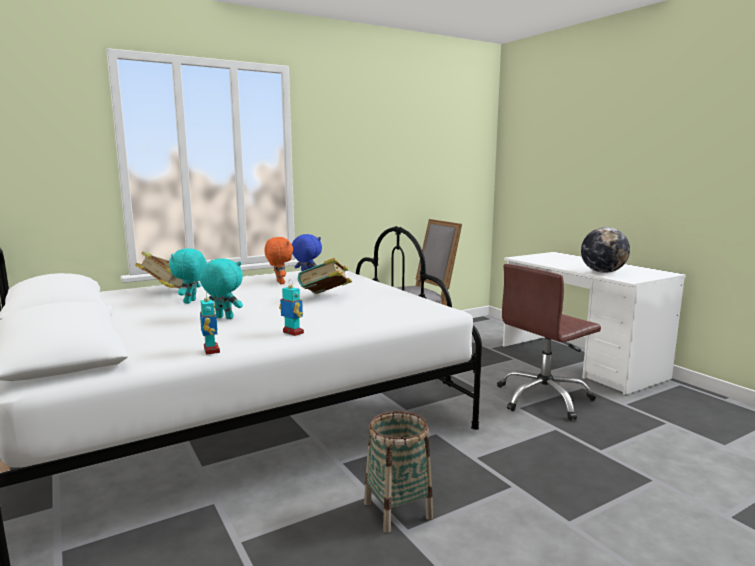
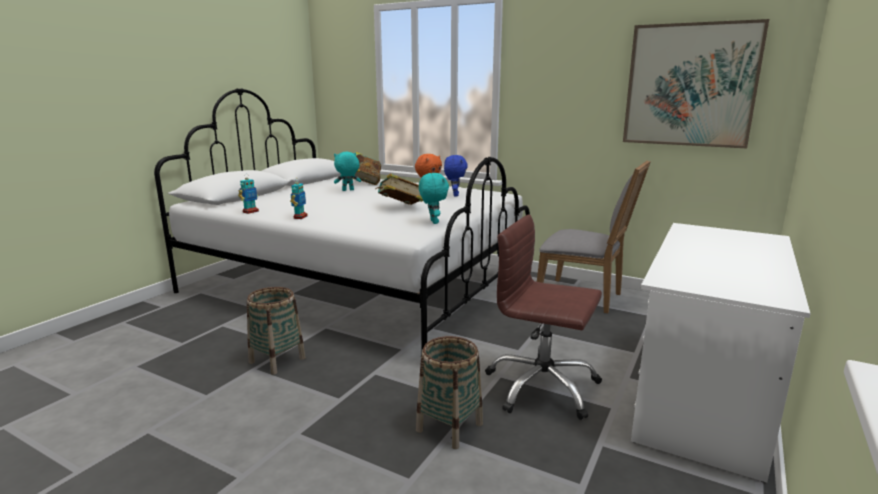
camera: 60 degrees right, 5 degrees up
turquoise plush toy [200,258,243,319] -> turquoise plush toy moved to [419,173,449,224]
globe [581,227,630,273] -> none
none -> basket [416,336,483,449]
none -> picture [623,19,769,148]

